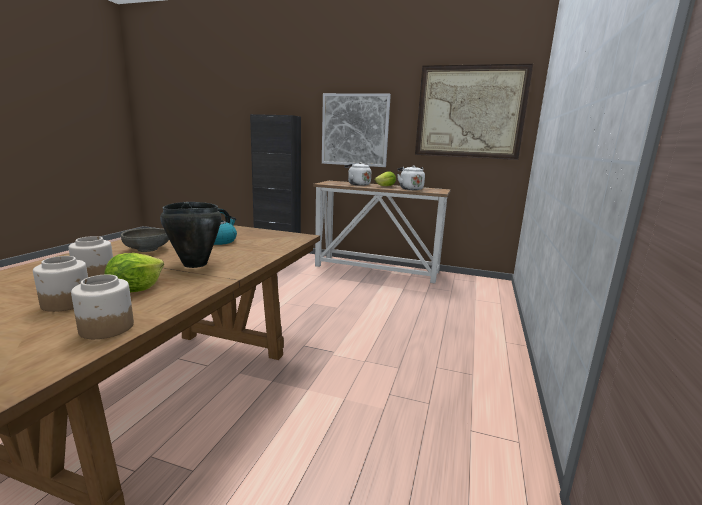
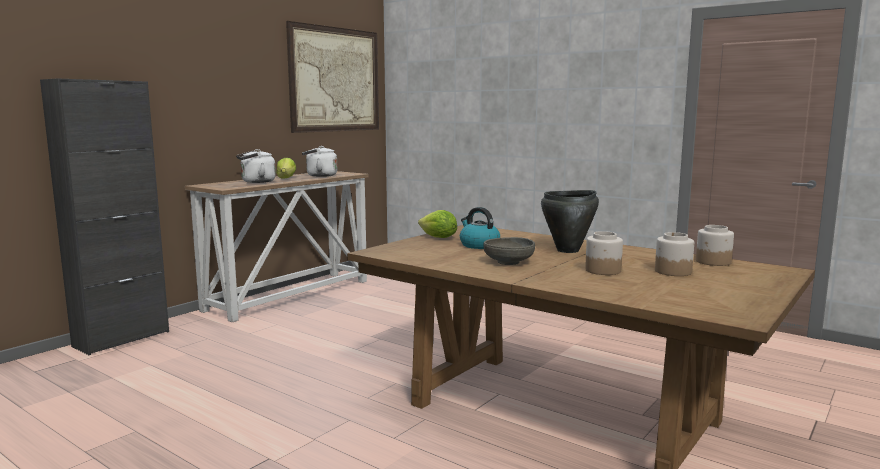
camera: 70 degrees left, 5 degrees down
lettuce [105,253,164,292] -> lettuce moved to [418,210,457,238]
picture [322,93,391,167] -> none

